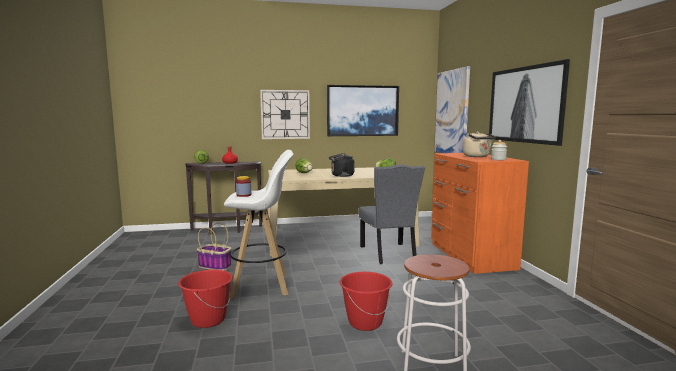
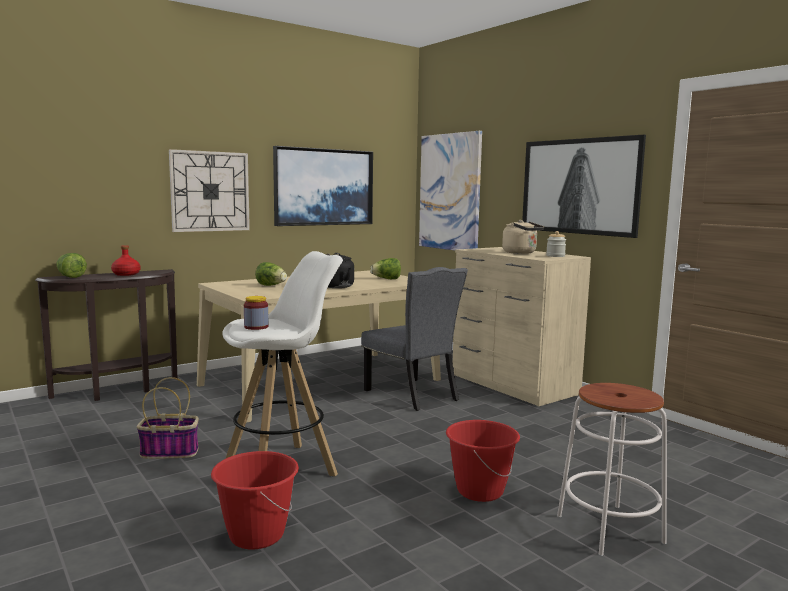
camera: 25 degrees left, 0 degrees up
orange dresser [431,153,529,274] -> beige dresser [453,247,591,406]

